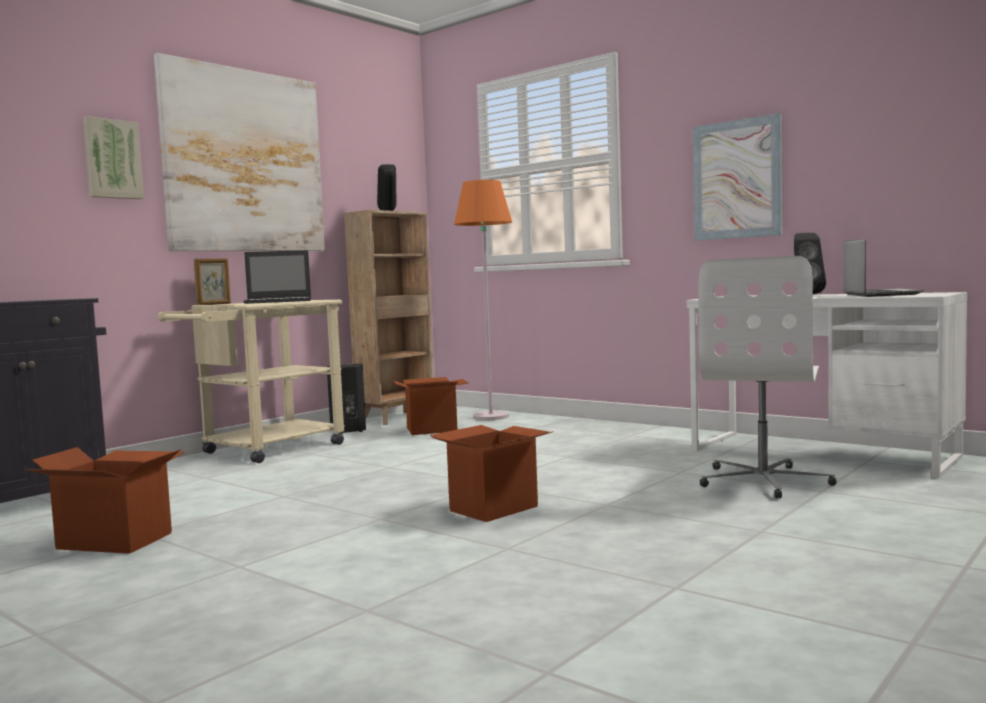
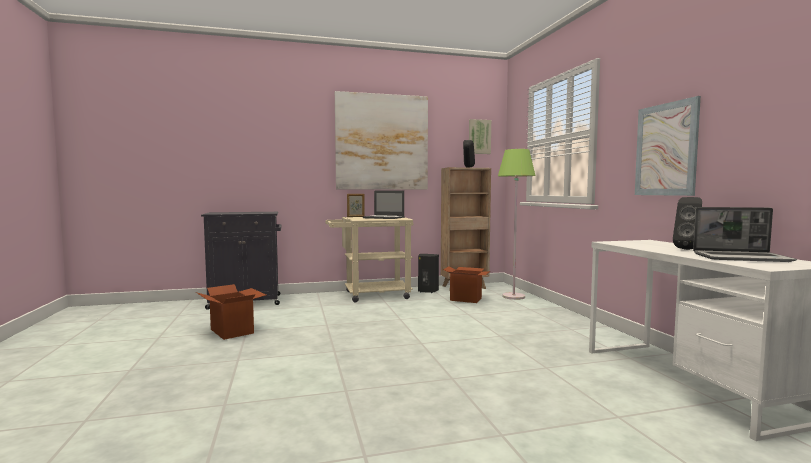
camera: 35 degrees right, 0 degrees up
picture [83,116,144,199] -> picture moved to [469,119,491,154]
cardboard box [430,425,554,522] -> none
orange floor lamp [454,180,512,420] -> green floor lamp [498,149,536,300]
white office chair [698,256,837,499] -> none
laptop [843,239,924,297] -> laptop turned 60 degrees clockwise [693,207,797,262]

